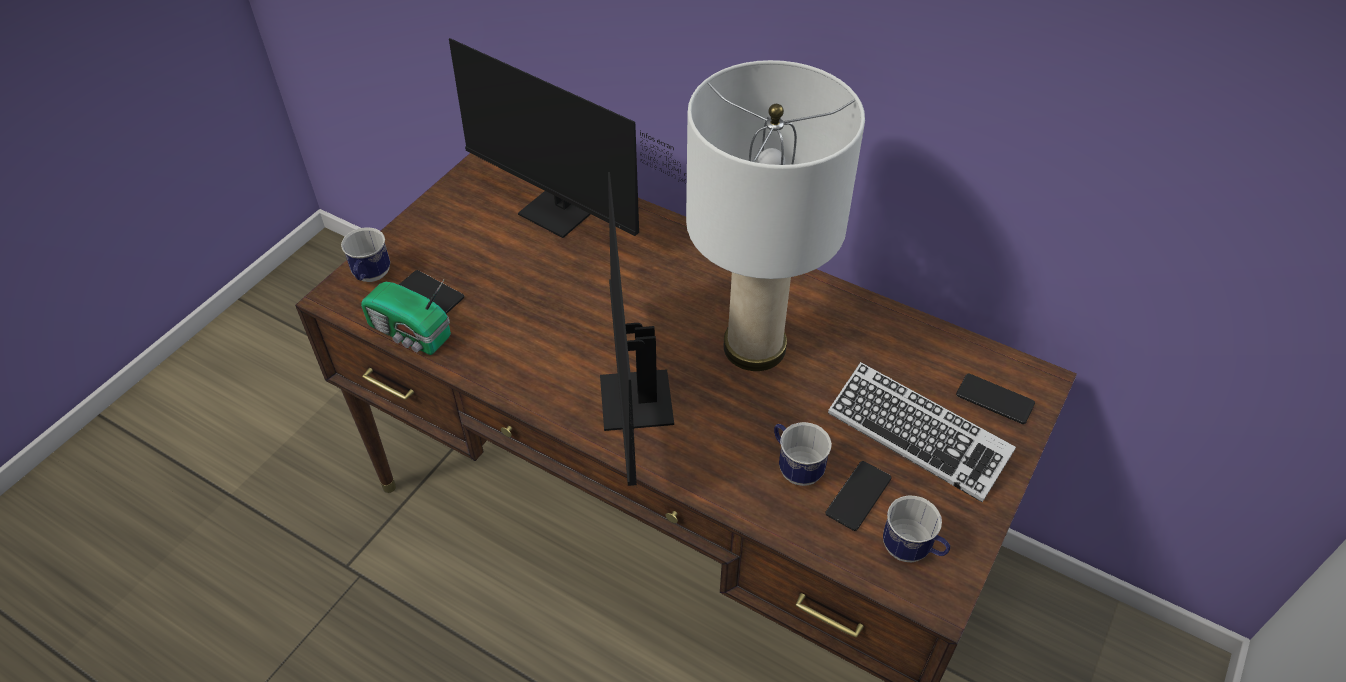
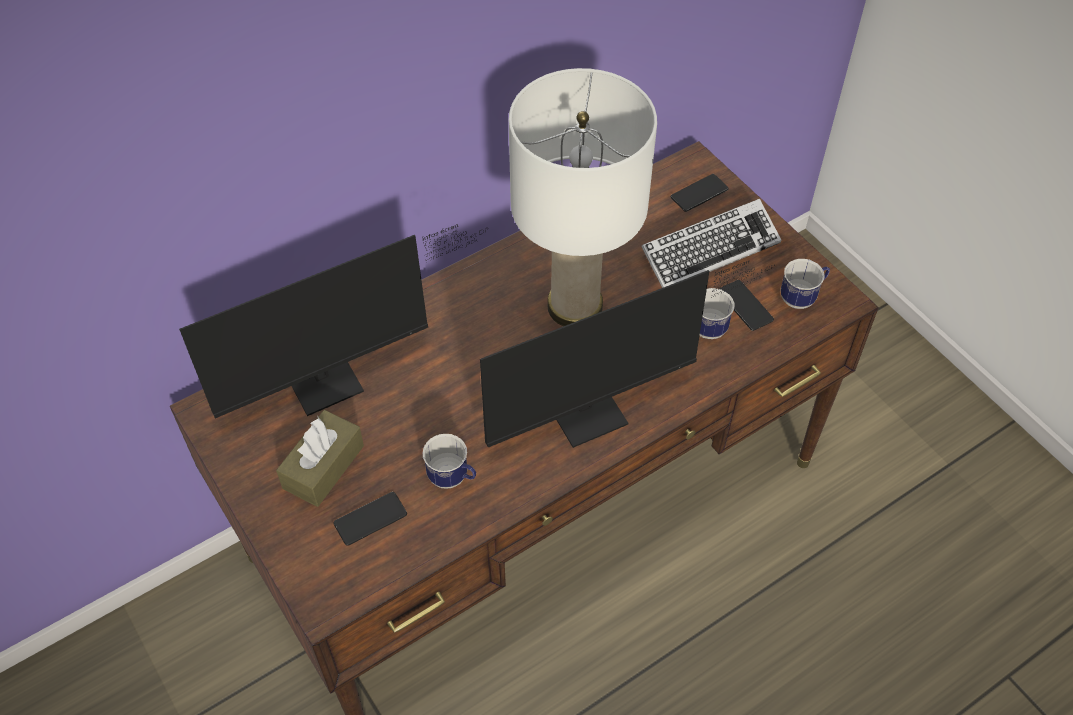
camera: 65 degrees left, 5 degrees up
mug [341,227,390,282] -> mug moved to [423,434,476,489]
radio [361,279,451,355] -> none
monitor [600,172,674,486] -> monitor turned 45 degrees counterclockwise [480,261,774,448]
none -> brown tissue box [276,410,364,507]

